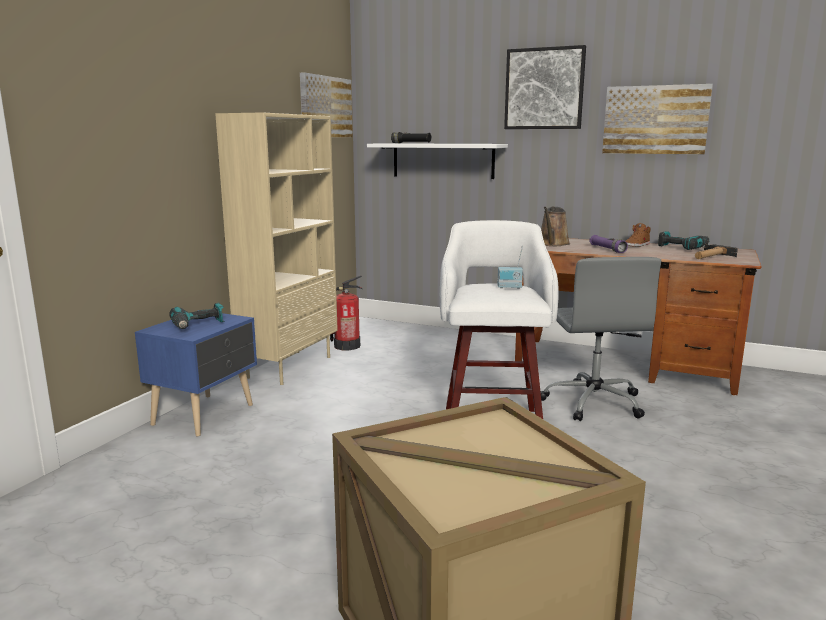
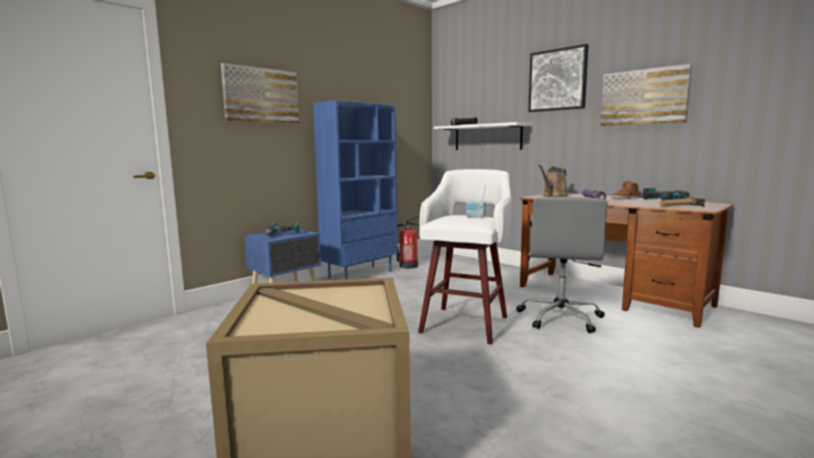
camera: 20 degrees right, 5 degrees down
beige bookcase [215,112,338,385] -> blue bookcase [313,100,398,280]
picture [300,72,353,137] -> picture moved to [221,63,299,124]

